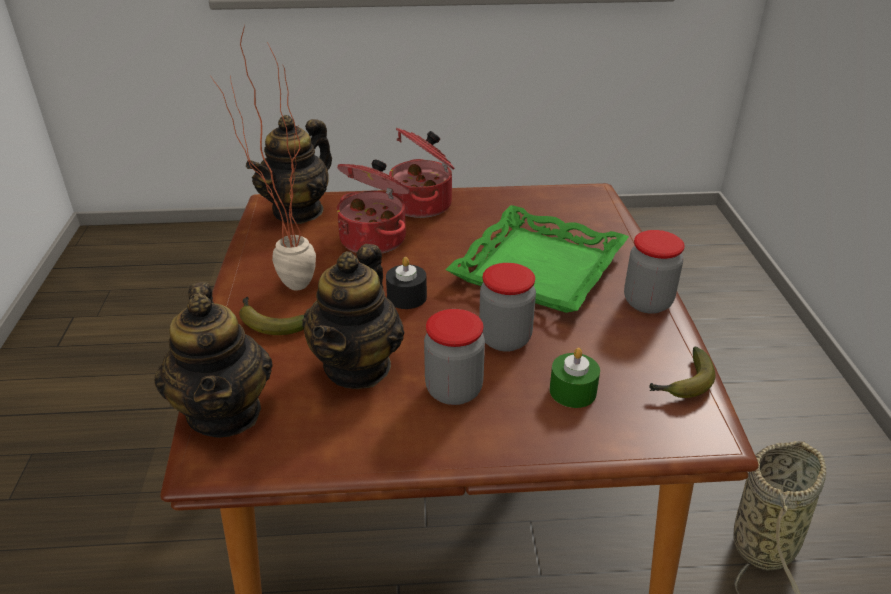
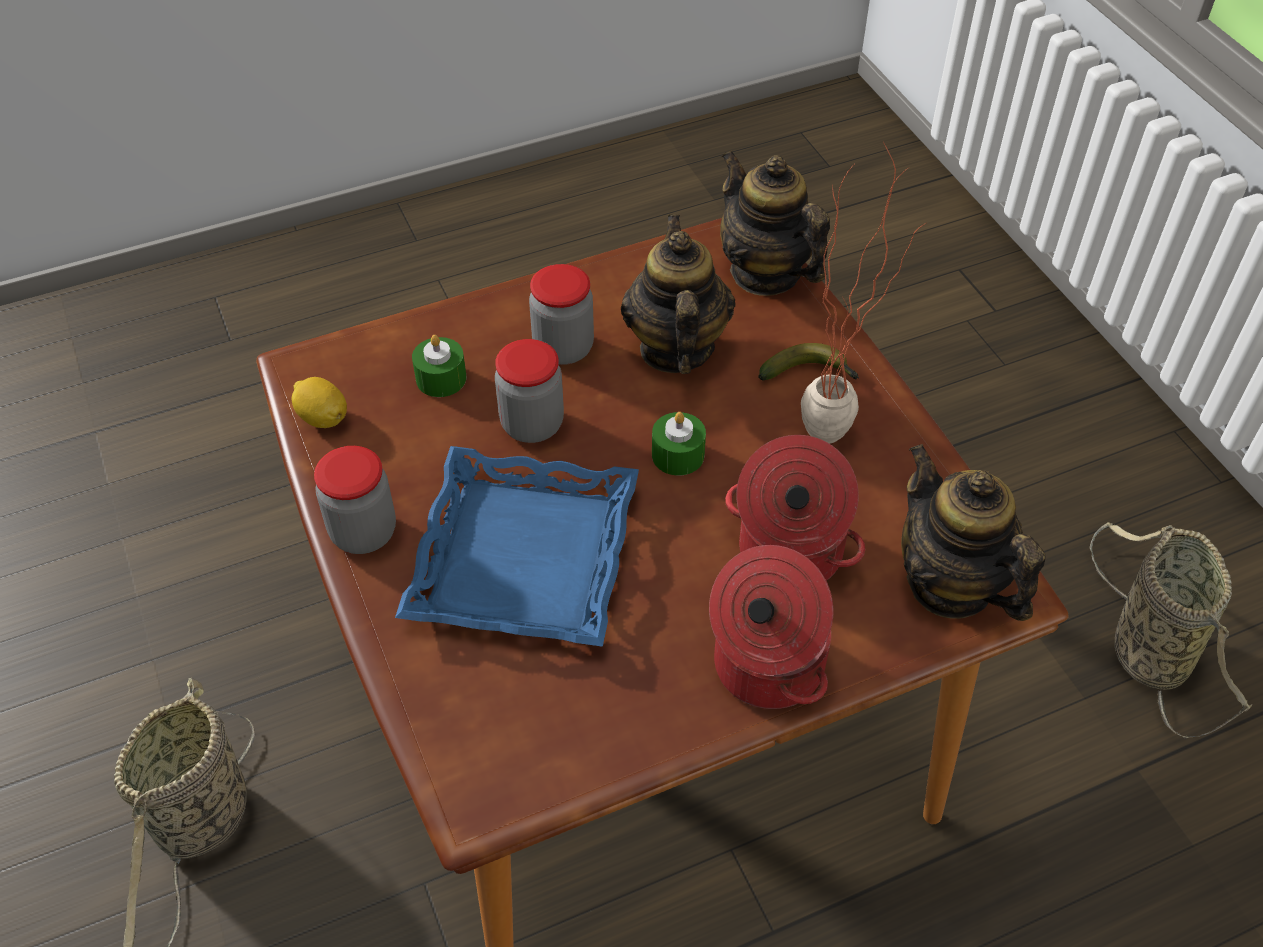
camera: 160 degrees right, 15 degrees up
teapot [246,115,332,224] -> teapot turned 45 degrees counterclockwise [901,444,1046,621]
black candle [386,257,427,309] -> green candle [652,412,706,476]
green tray [446,205,629,313] -> blue tray [395,446,639,647]
banana [649,347,715,398] -> lemon [292,377,347,428]
none -> basket [1090,522,1252,739]

